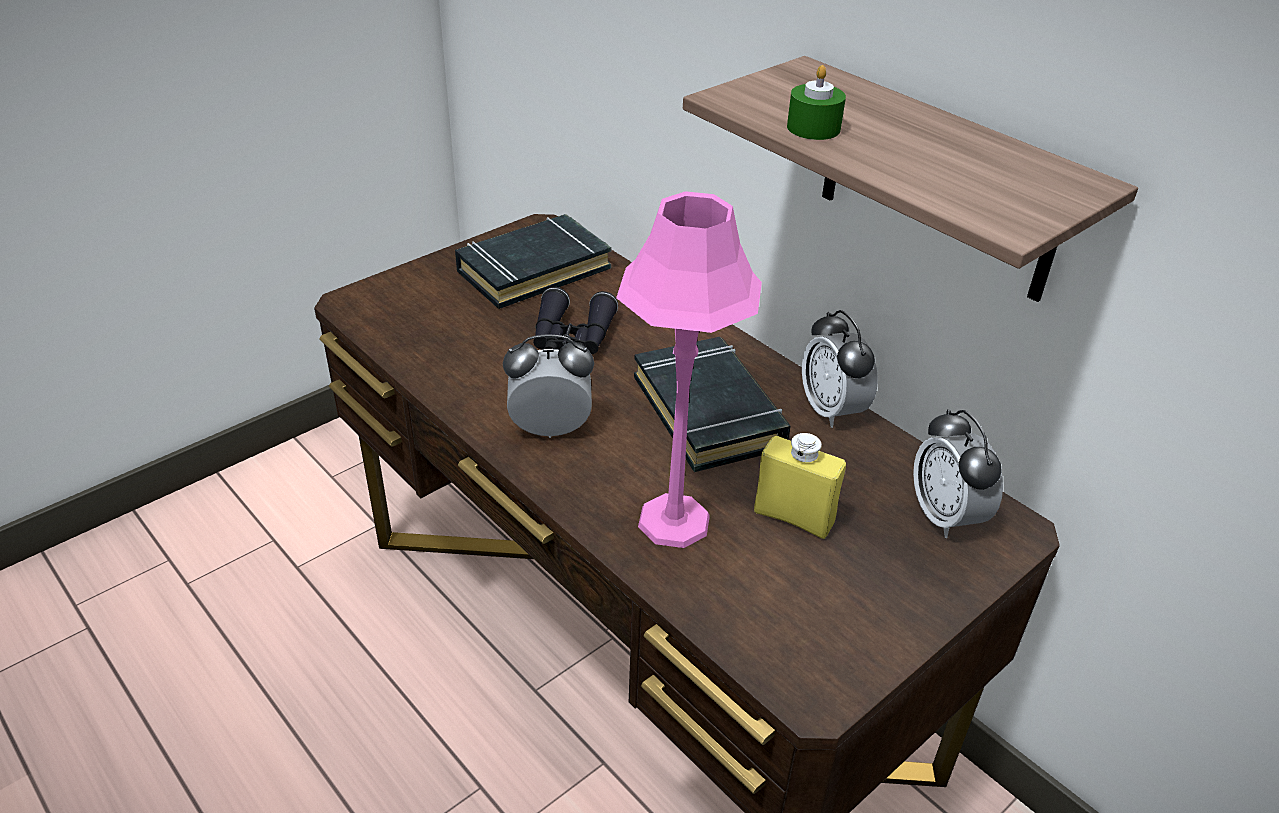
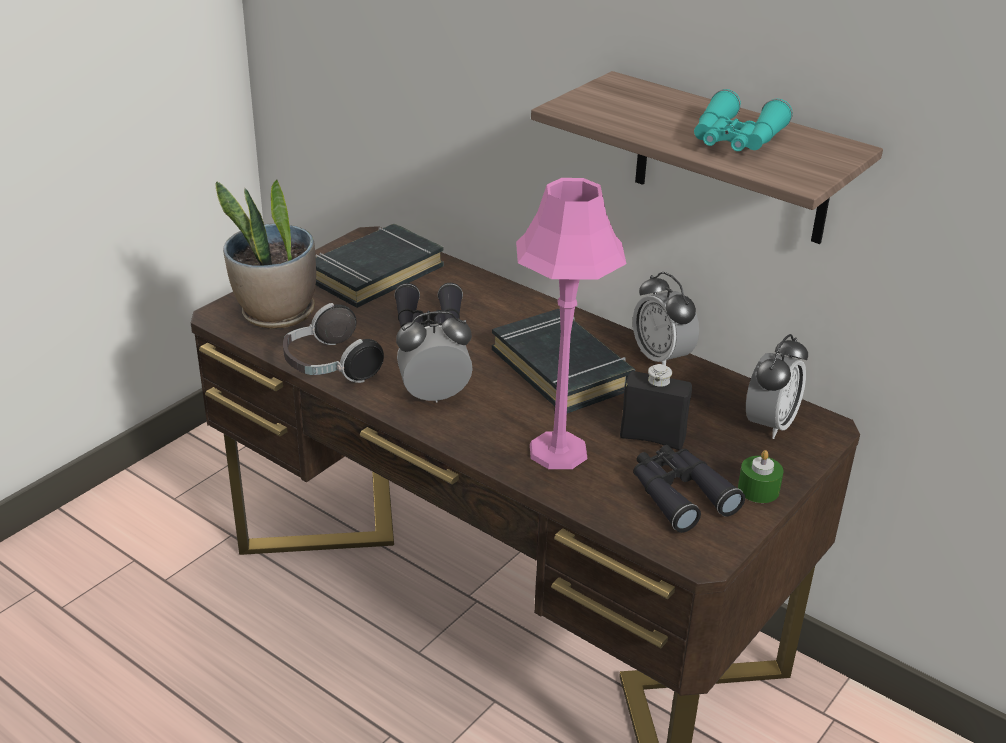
camera: 10 degrees left, 5 degrees down
yellow bottle [754,433,846,539] -> black bottle [620,364,692,450]
green candle [787,65,846,140] -> green candle moved to [738,450,784,503]
alarm clock [913,409,1003,538] -> alarm clock turned 120 degrees counterclockwise [746,334,808,439]
none -> potted plant [215,179,316,329]
none -> headphones [283,303,384,383]
none -> black binoculars [633,445,745,533]
none -> turquoise binoculars [694,89,793,151]

